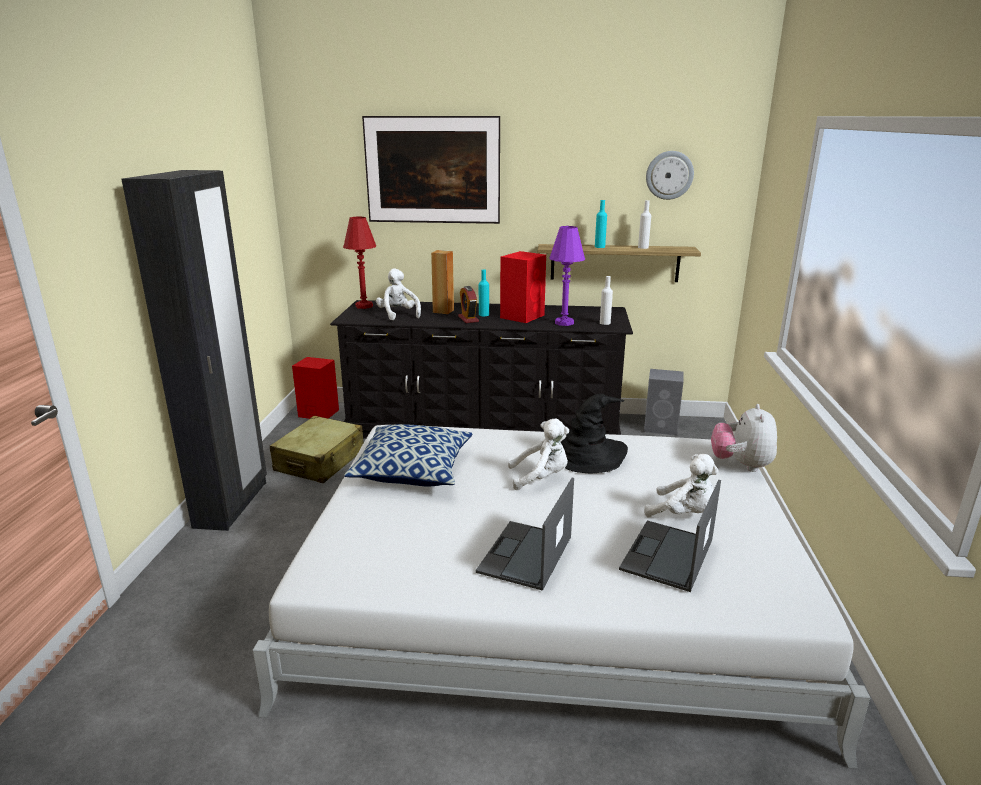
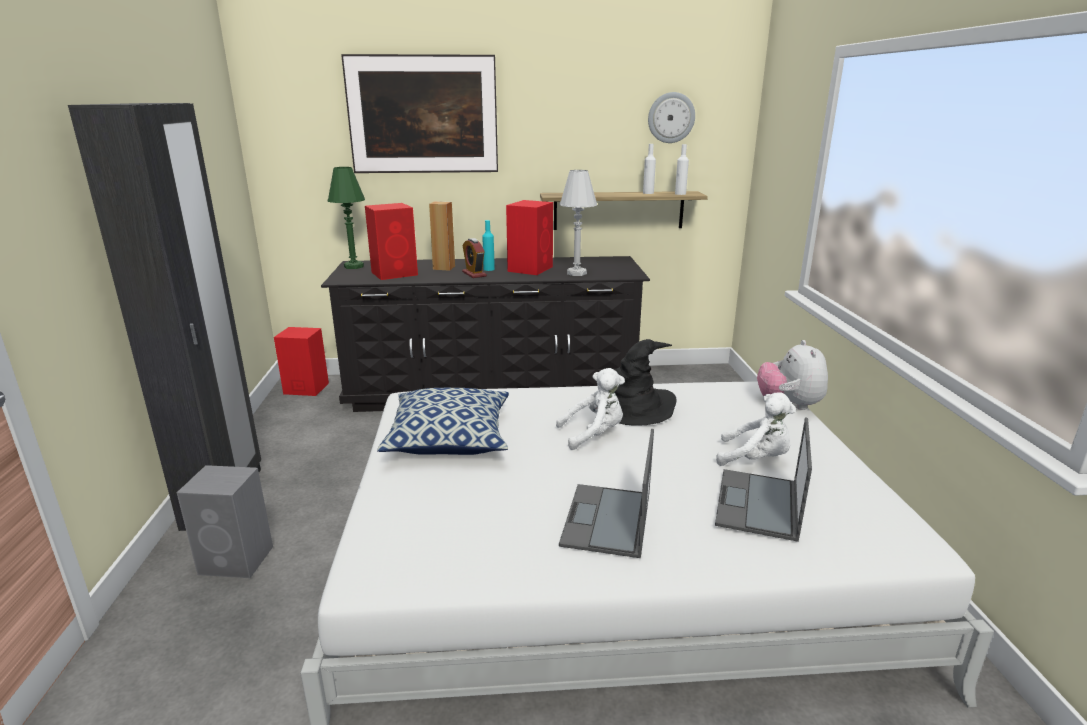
camera: 10 degrees left, 0 degrees up
beige suitcase [270,416,364,483] -> none
red table lamp [343,217,376,309] -> green table lamp [328,167,365,269]
white plush toy [376,268,421,321] -> red speaker [365,203,418,280]
purple table lamp [549,226,585,326] -> white table lamp [559,170,597,276]
turquoise bottle [595,200,607,248] -> none
white bottle [600,276,613,325] -> white bottle moved to [675,144,689,195]
grey speaker [644,369,683,436] -> grey speaker moved to [177,465,273,578]

